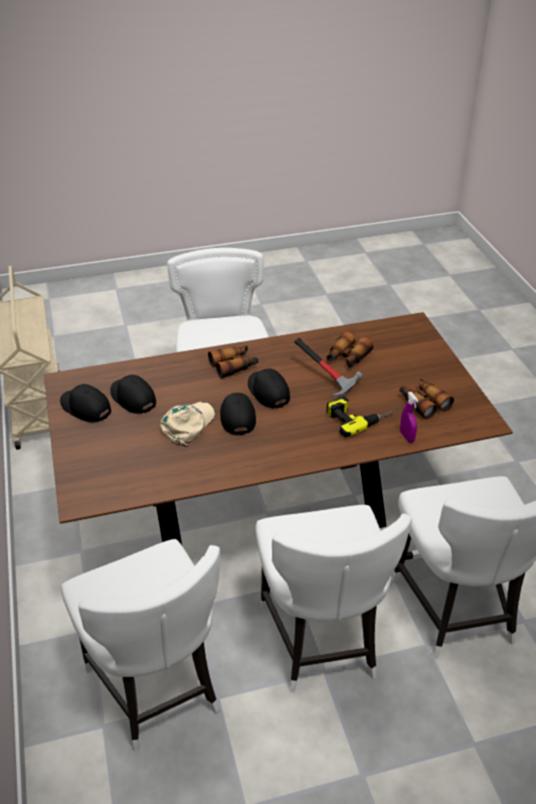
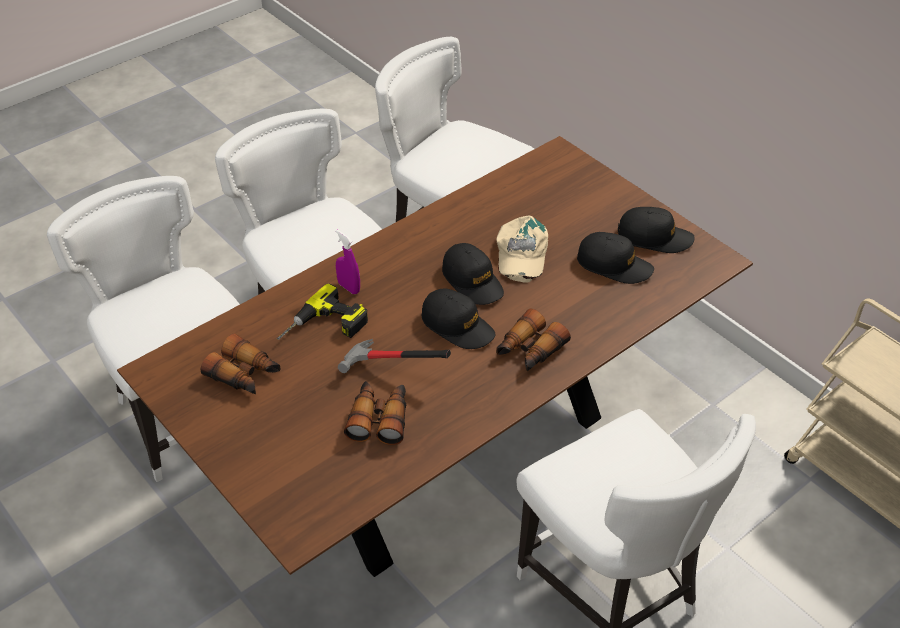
camera: 155 degrees right, 5 degrees up
purple spray bottle [400,392,418,443] -> purple spray bottle moved to [336,230,360,294]

